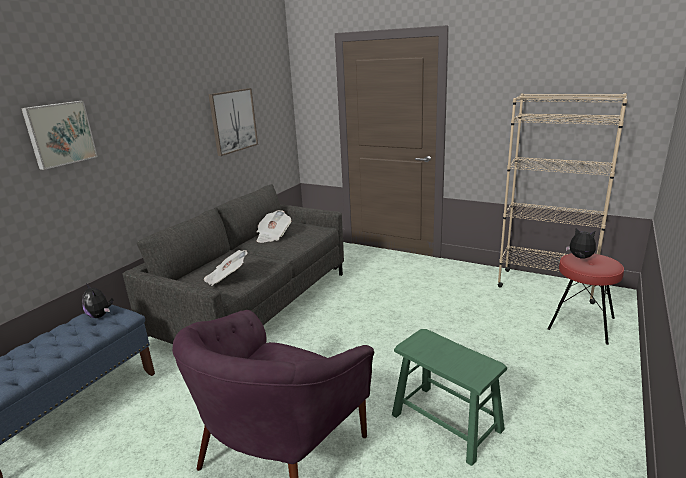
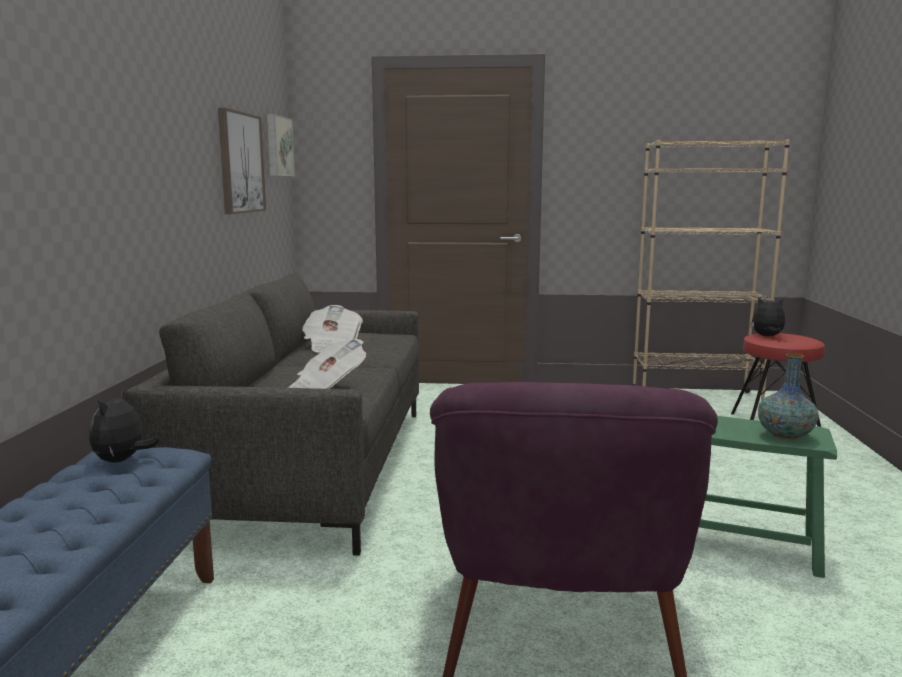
camera: 25 degrees left, 10 degrees down
picture [21,101,98,170] -> picture moved to [267,114,295,176]
plush toy [82,285,113,318] -> plush toy turned 75 degrees clockwise [89,389,159,463]
none -> vase [758,353,819,440]

